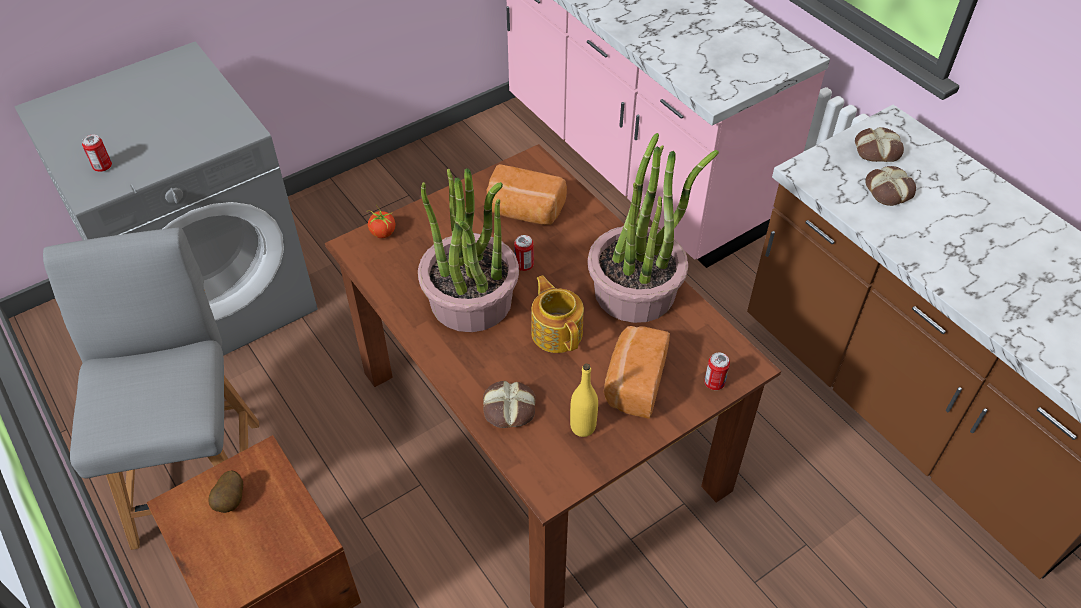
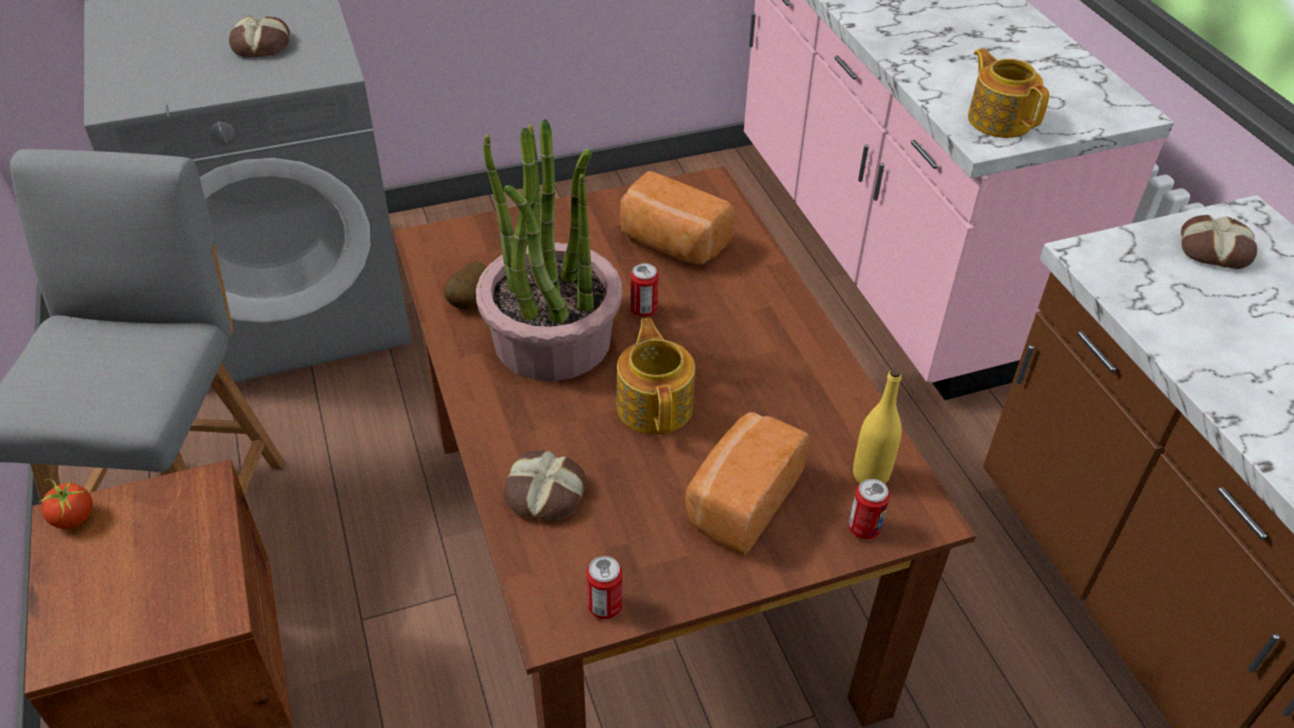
camera: 15 degrees right, 5 degrees down
can [82,135,112,172] -> can moved to [587,556,622,619]
potato [208,470,243,513] -> potato moved to [444,262,487,309]
tomato [368,205,395,238] -> tomato moved to [38,471,93,529]
yellow bottle [570,364,598,437] -> yellow bottle moved to [853,368,902,484]
potted plant [588,133,719,323] -> none
bread [866,166,916,206] -> bread moved to [229,15,290,57]
none -> teapot [968,48,1050,138]

